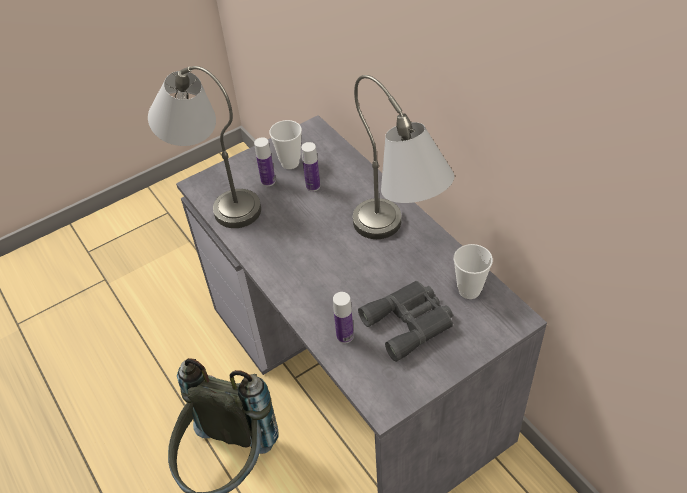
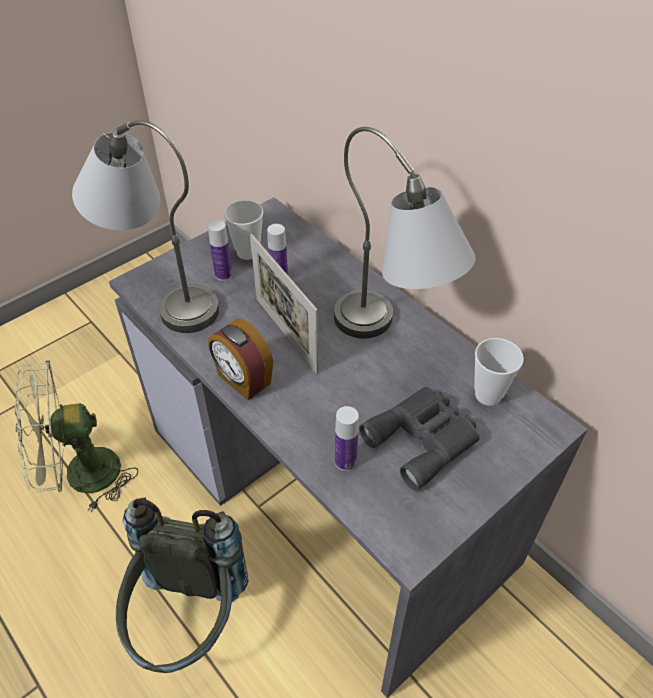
camera: 10 degrees left, 0 degrees up
none -> green fan [15,361,138,512]
none -> alarm clock [208,319,273,400]
none -> picture frame [250,234,318,374]

